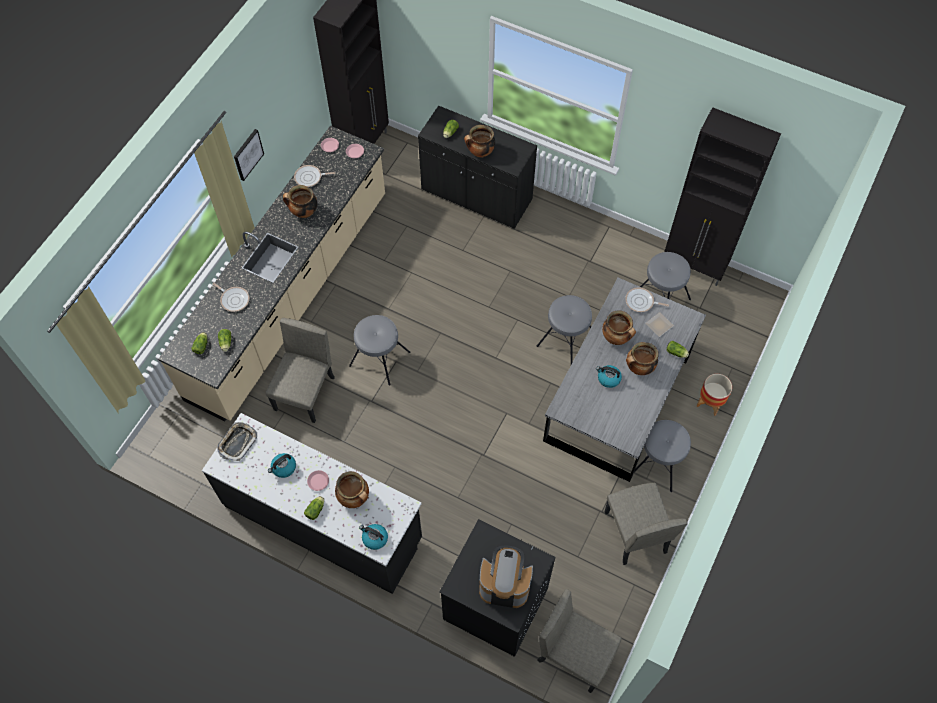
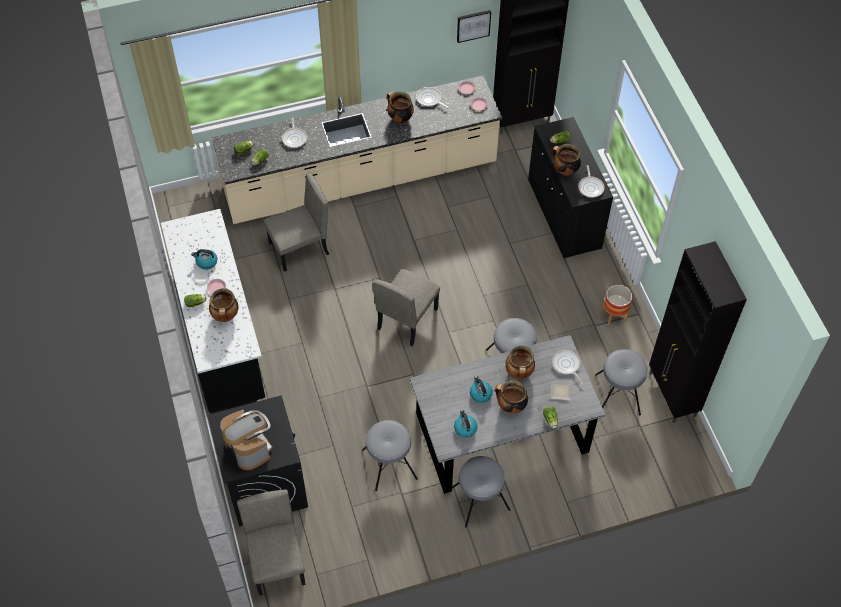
camera: 45 degrees right, 5 degrees down
tray [217,422,257,461] -> none
picture [234,129,264,181] -> picture moved to [457,10,491,43]
grey stool [349,315,410,385] -> grey stool moved to [362,420,418,491]
kettle [359,524,388,550] -> kettle moved to [454,410,477,437]
beige chair [605,483,688,565] -> beige chair moved to [372,269,440,346]
planter [697,374,732,416] -> planter moved to [602,285,632,325]
none -> frying pan [578,165,605,198]

